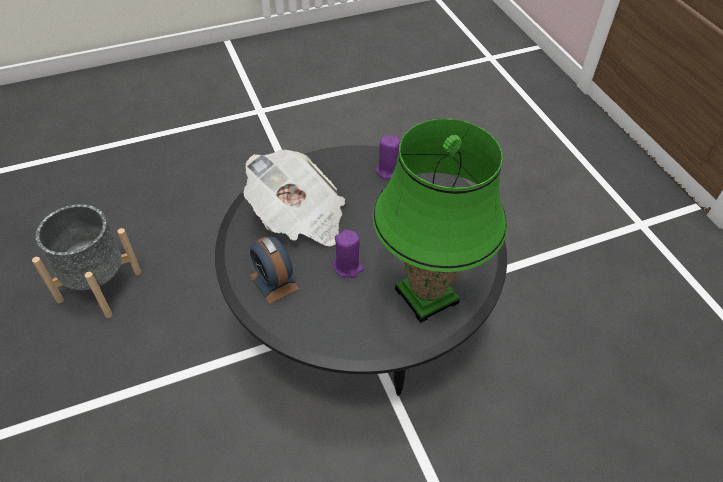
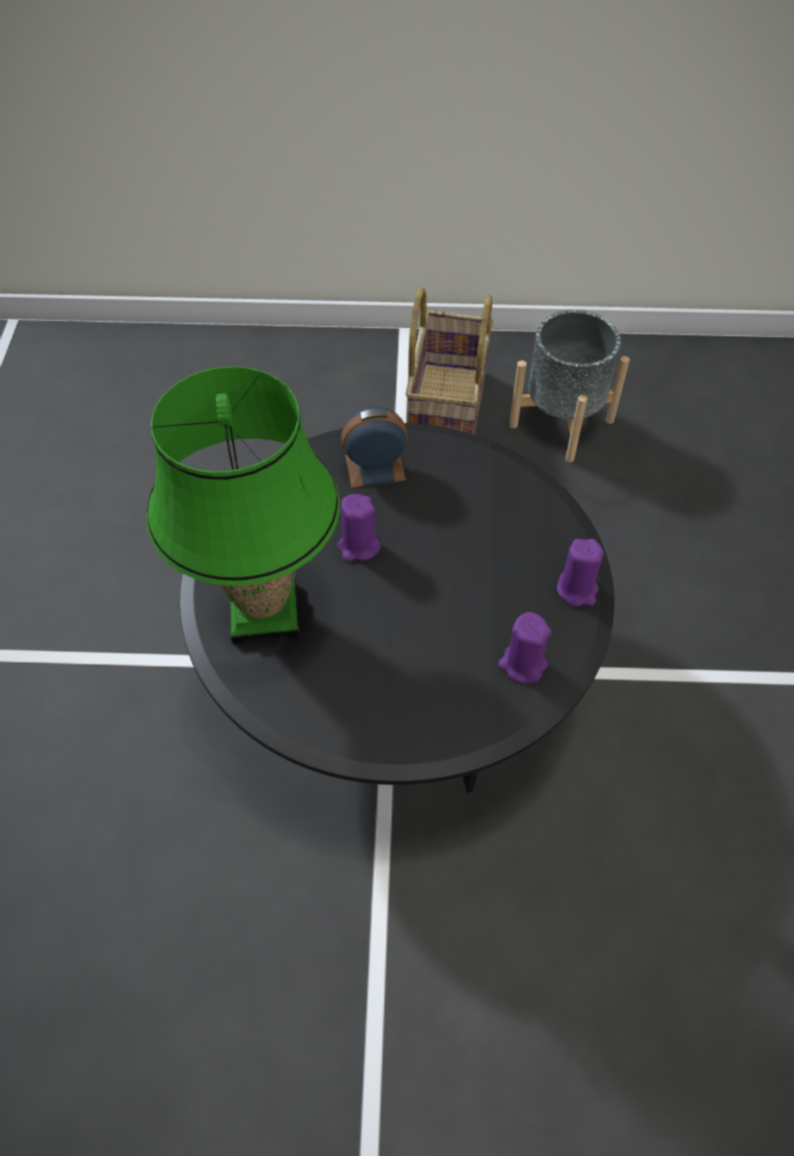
camera: 115 degrees right, 5 degrees up
newspaper [243,150,345,247] -> none
none -> basket [405,287,493,435]
none -> purple candle [557,539,604,607]

